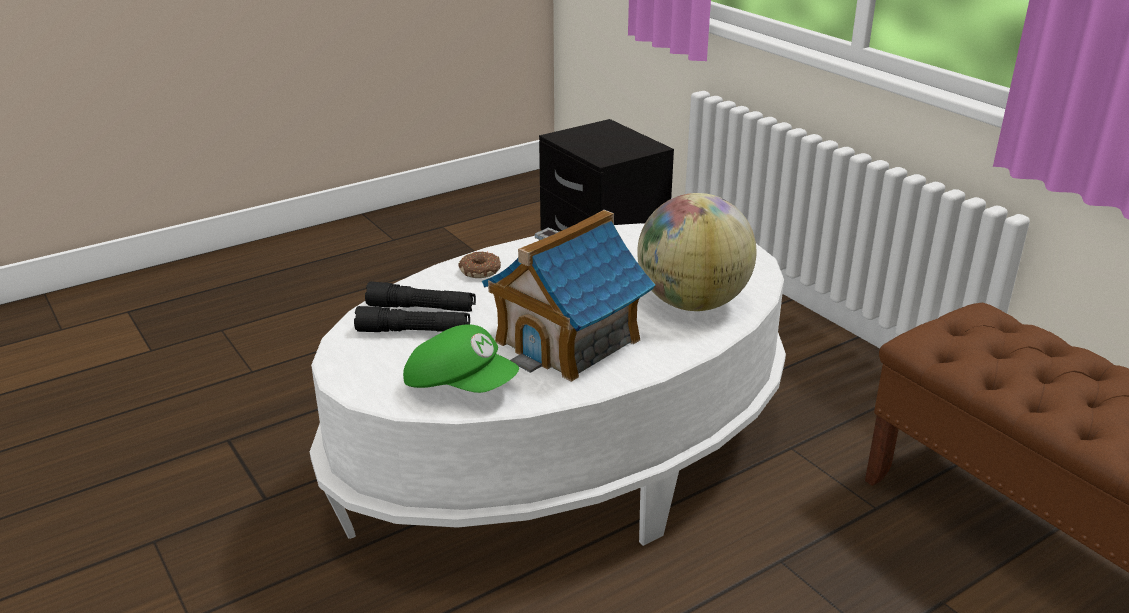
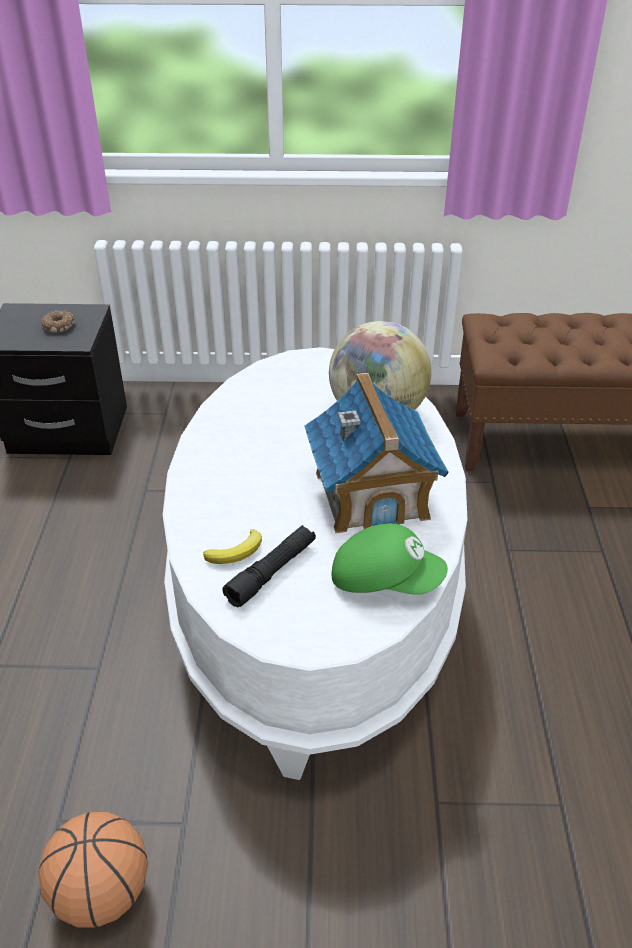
camera: 55 degrees left, 10 degrees up
black flashlight [365,281,476,312] -> banana [203,530,262,564]
green cap [403,325,519,393] -> green cap turned 45 degrees clockwise [332,524,448,595]
donut [458,251,501,278] -> donut moved to [41,311,75,332]
none -> basketball [38,812,148,928]

